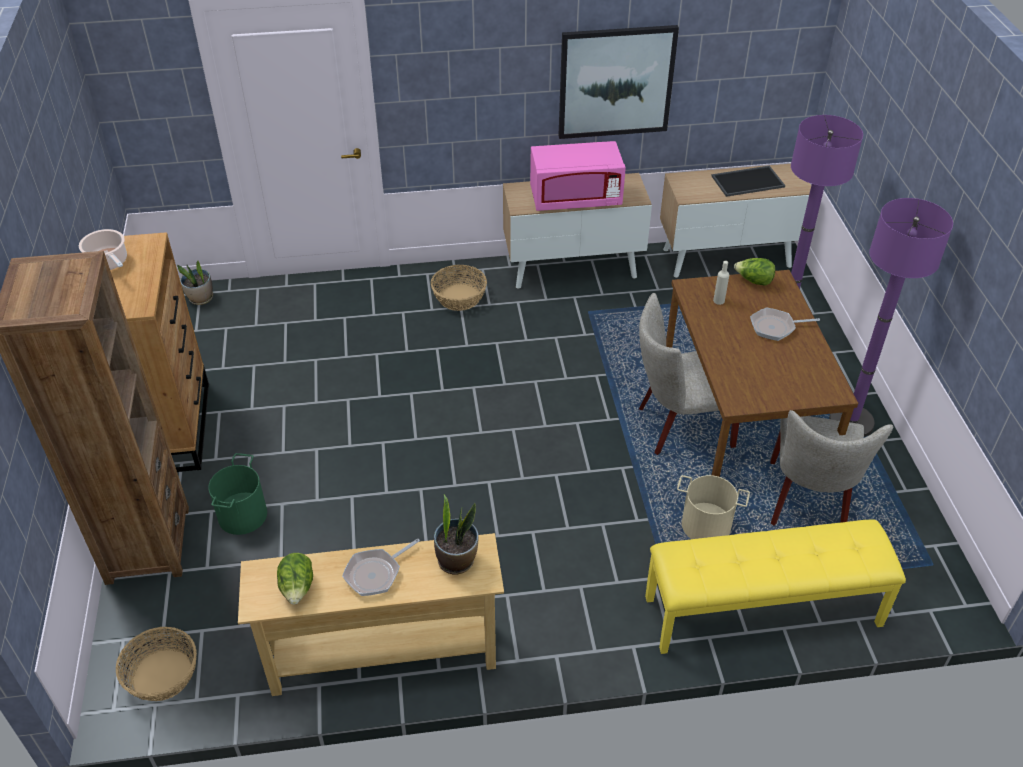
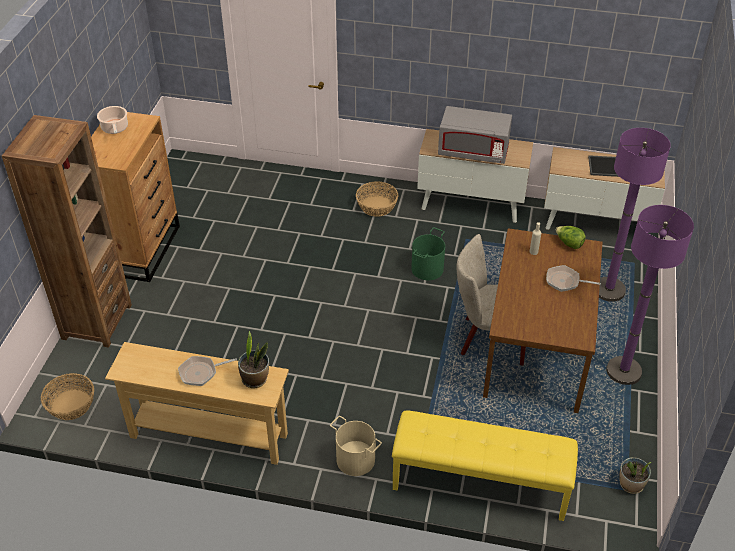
camera: 20 degrees right, 0 degrees up
potted plant [177,260,213,305] -> potted plant moved to [619,457,651,494]
green bucket [208,453,267,535] -> green bucket moved to [411,227,445,280]
lettuce [277,553,313,605] -> none
pink microwave [530,141,626,211] -> grey microwave [438,106,512,164]
picture [558,25,679,139] -> none
beige bucket [677,475,750,539] -> beige bucket moved to [330,416,382,476]
beige chair [770,410,893,526] -> none

